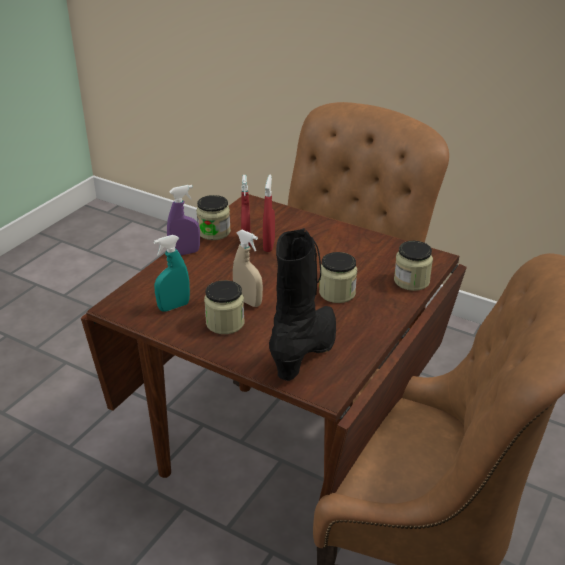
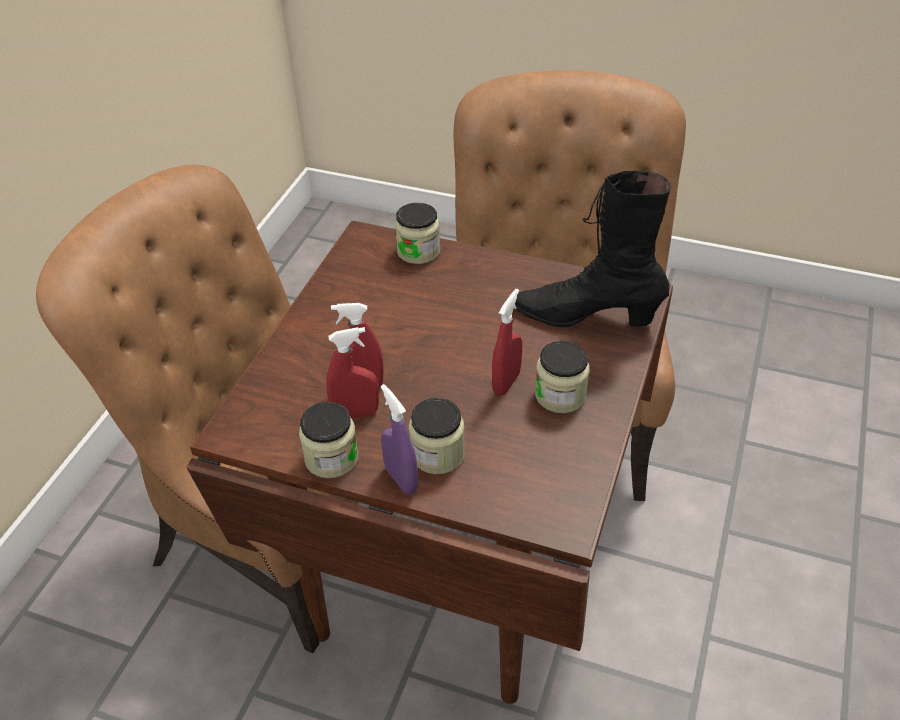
camera: 100 degrees left, 10 degrees up
turquoise spray bottle [154,235,190,312] -> none
beige spray bottle [233,230,263,307] -> red spray bottle [492,289,522,396]
jar [319,252,357,303] -> jar moved to [409,398,465,474]

